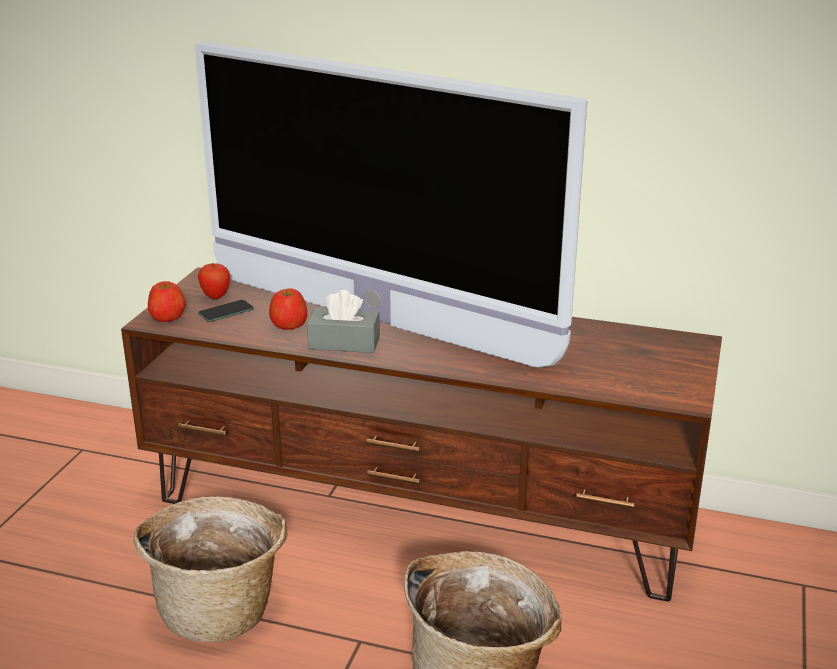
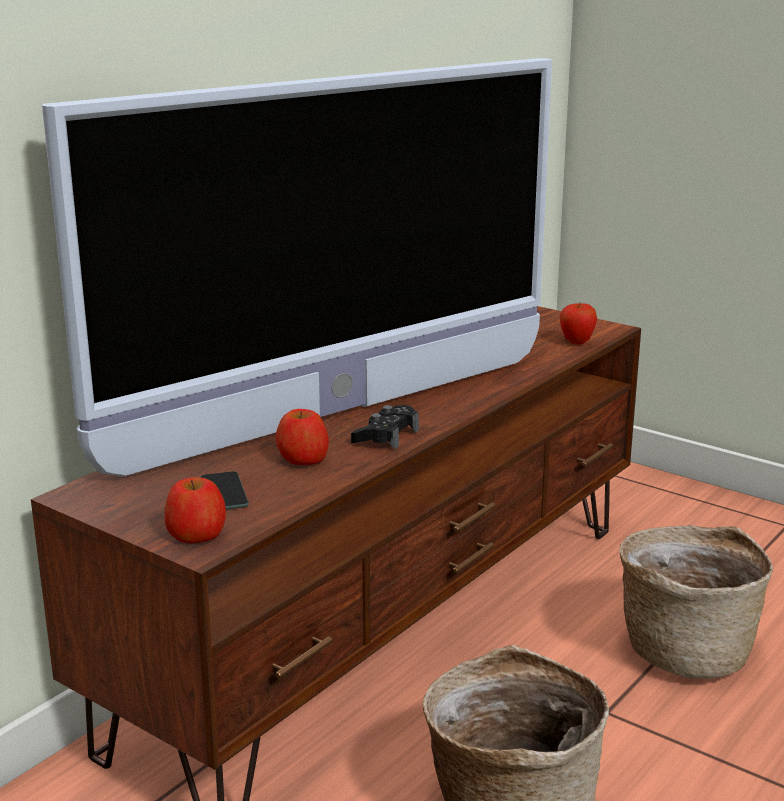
camera: 70 degrees left, 5 degrees down
apple [198,263,230,299] -> apple moved to [560,303,597,345]
grey tissue box [307,290,380,353] -> black game controller [351,405,419,450]

